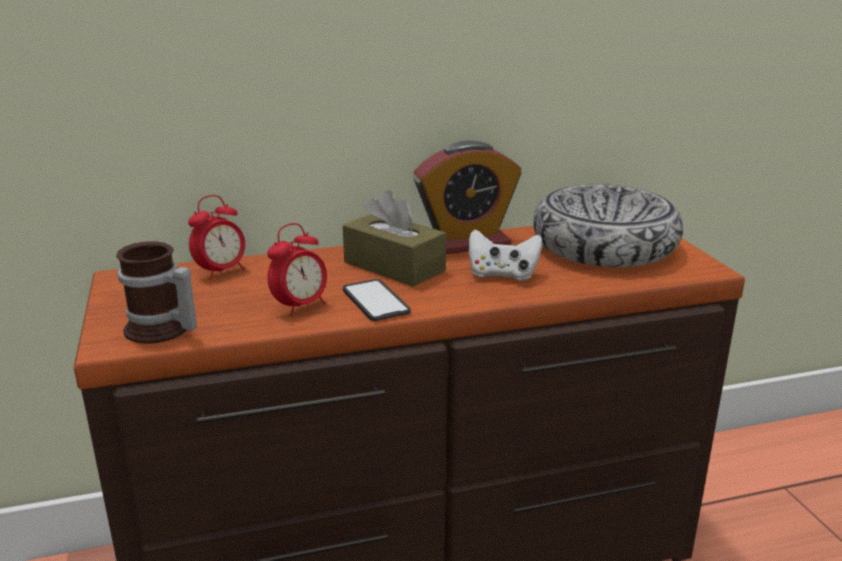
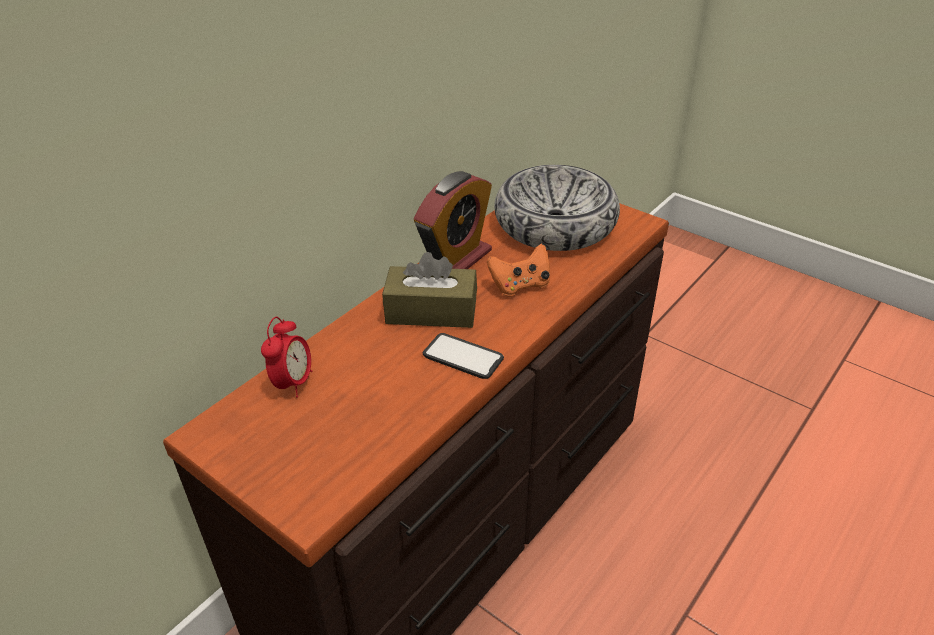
camera: 35 degrees left, 15 degrees up
mug [116,241,197,344] -> none
alarm clock [267,223,327,316] -> none
white game controller [469,229,542,281] -> orange game controller [487,243,550,296]

